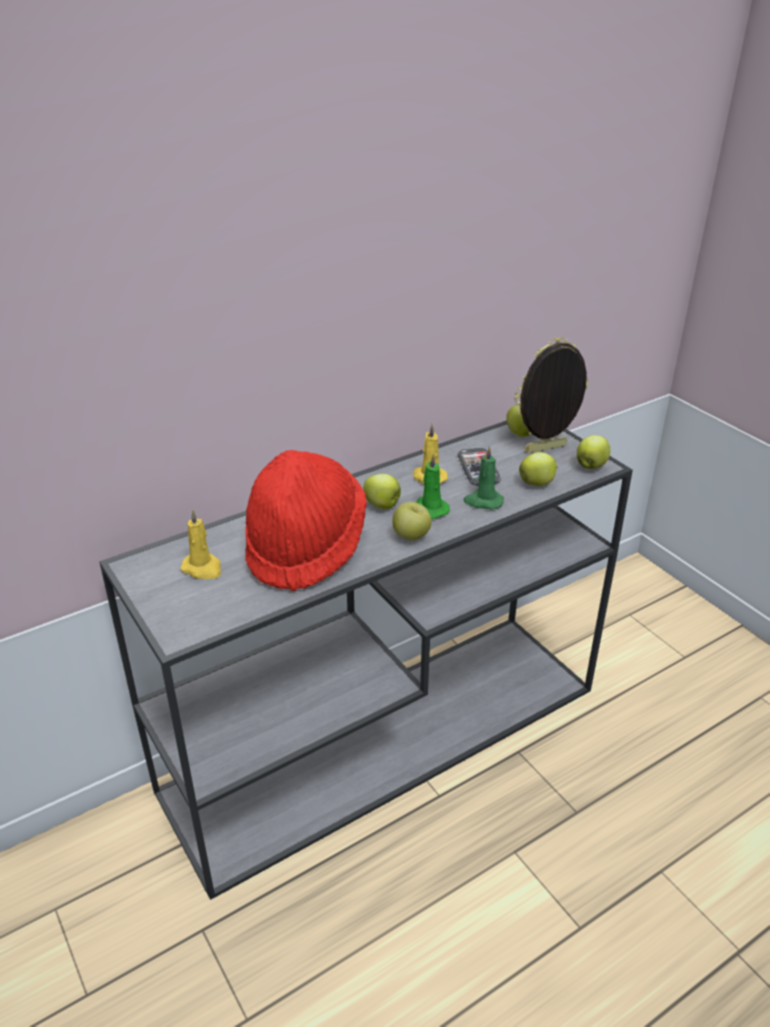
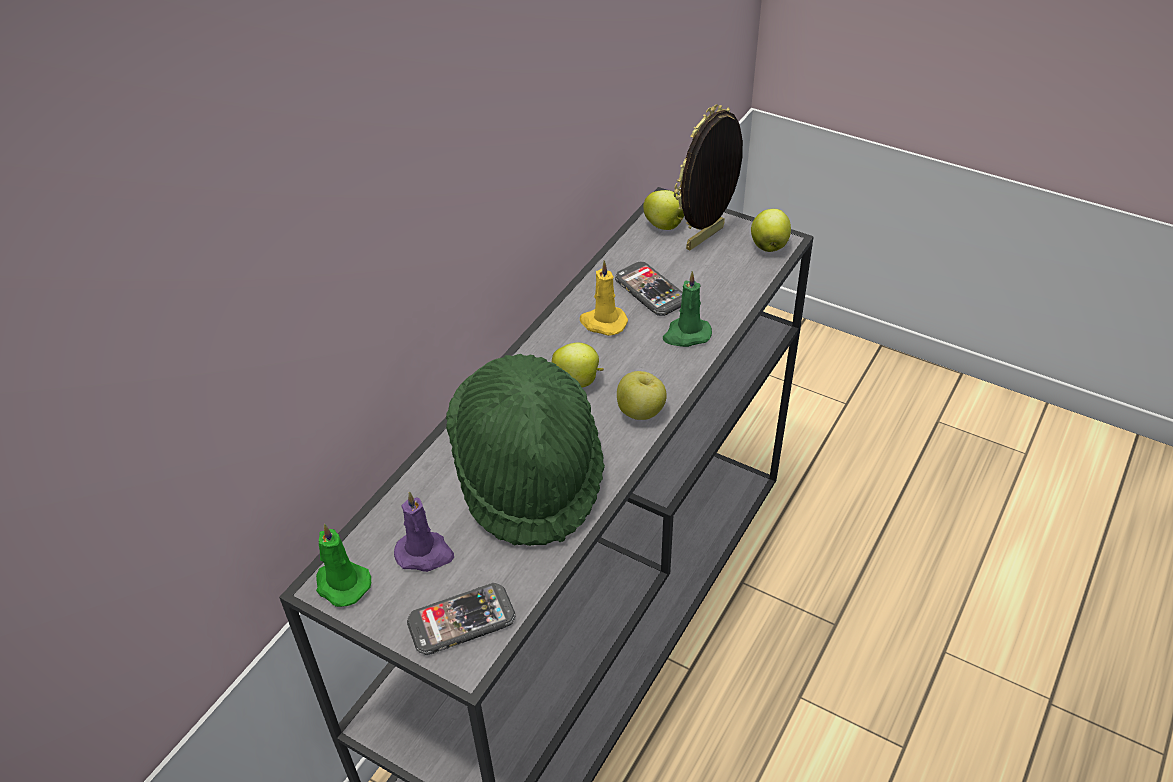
camera: 25 degrees left, 10 degrees up
yellow candle [181,509,221,579] -> purple candle [394,491,454,572]
red hat [245,450,367,591] -> green hat [446,354,605,546]
green candle [416,454,450,519] -> green candle moved to [316,524,371,607]
apple [519,452,558,486] -> none
none -> phone [407,583,516,655]

